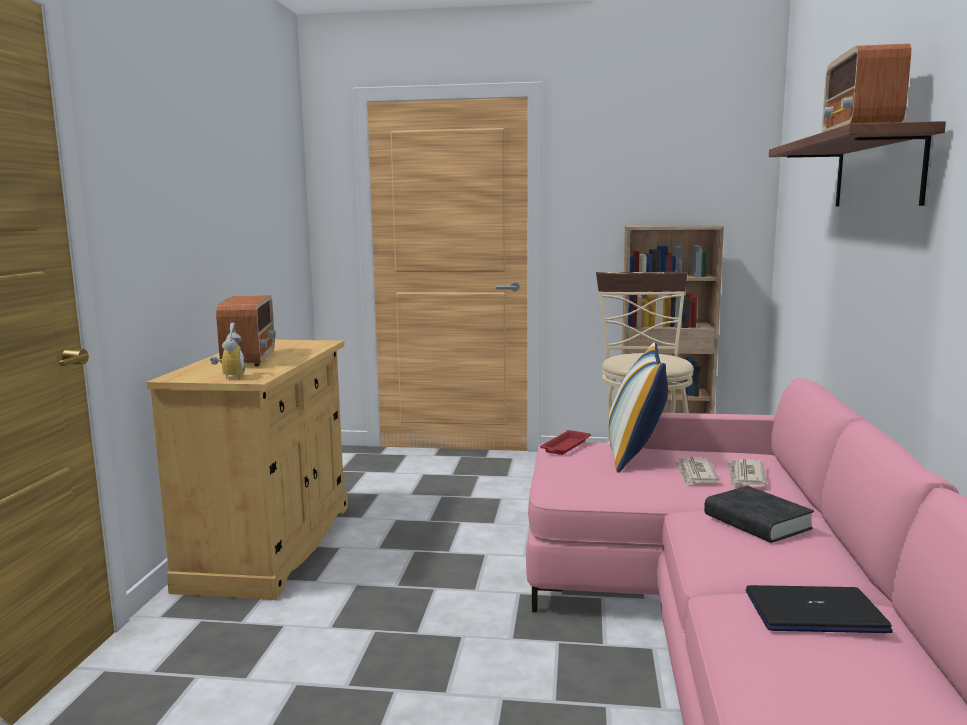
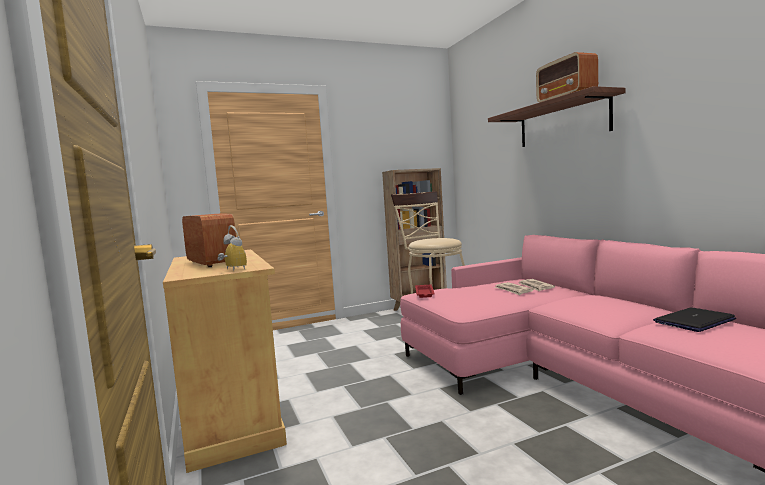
camera: 30 degrees left, 5 degrees down
pillow [608,342,668,473] -> none
black book [704,486,814,543] -> none

